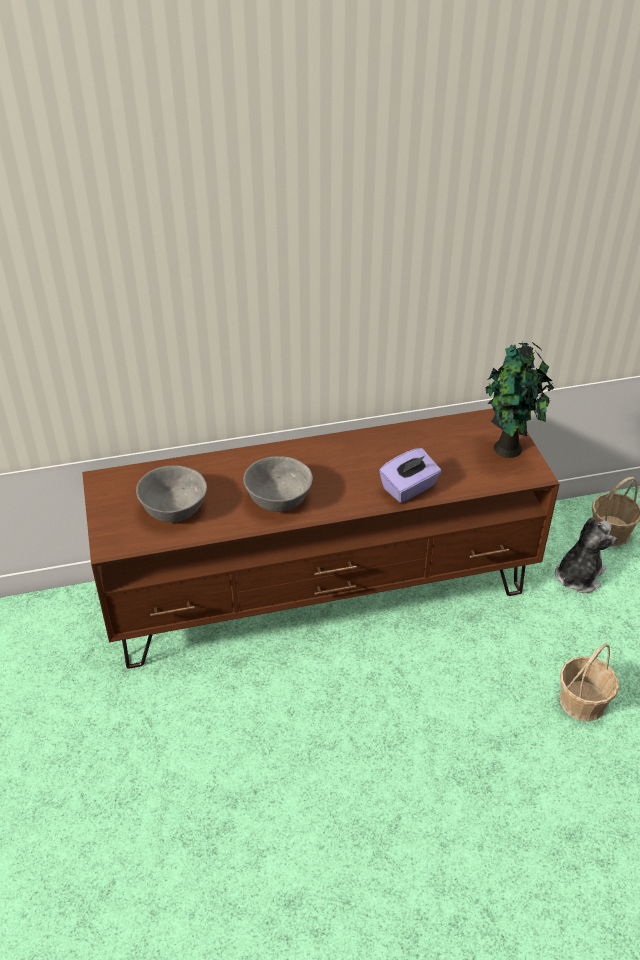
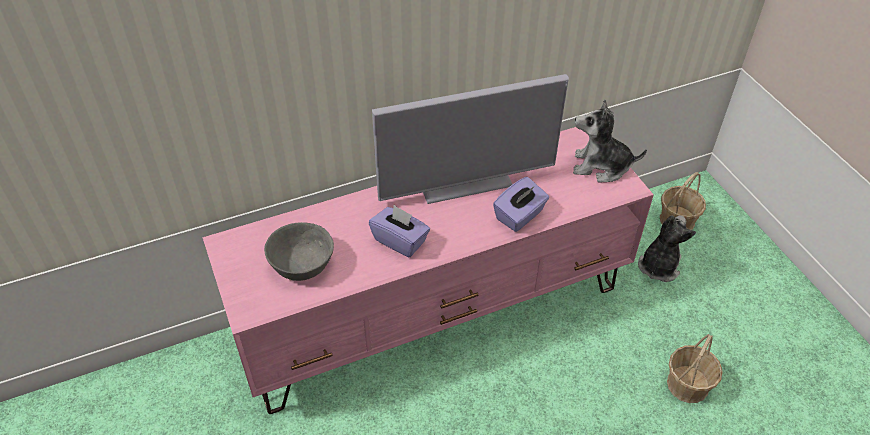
camera: 10 degrees left, 5 degrees up
brown tv stand [82,408,559,669] -> pink tv stand [202,127,654,414]
grey bowl [243,456,313,512] -> purple tissue box [369,205,430,257]
potted plant [486,342,554,458] -> plush toy [573,100,647,183]
none -> television [372,74,569,204]

